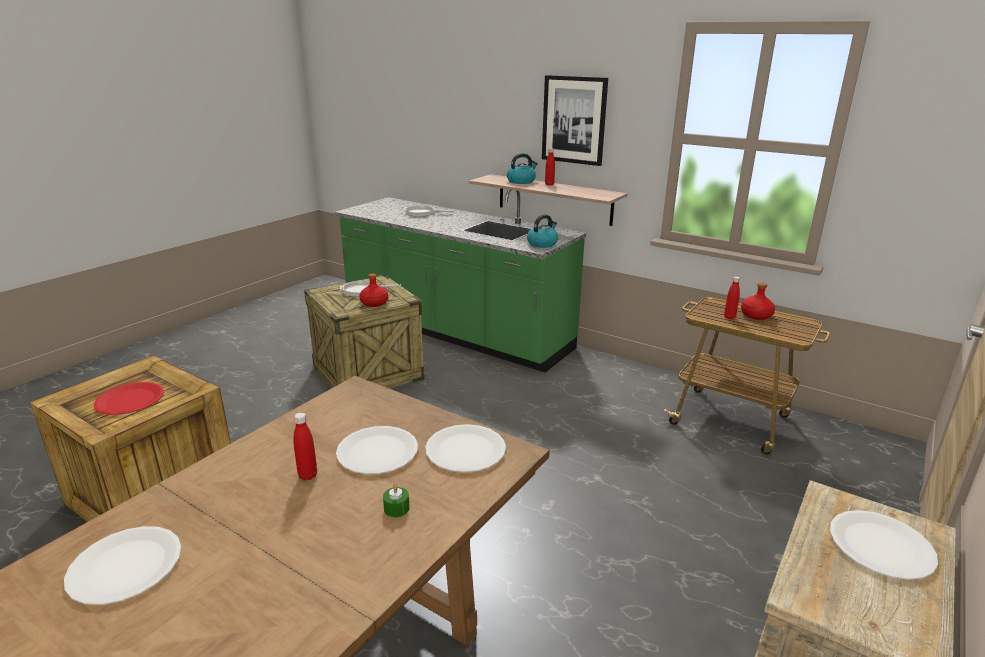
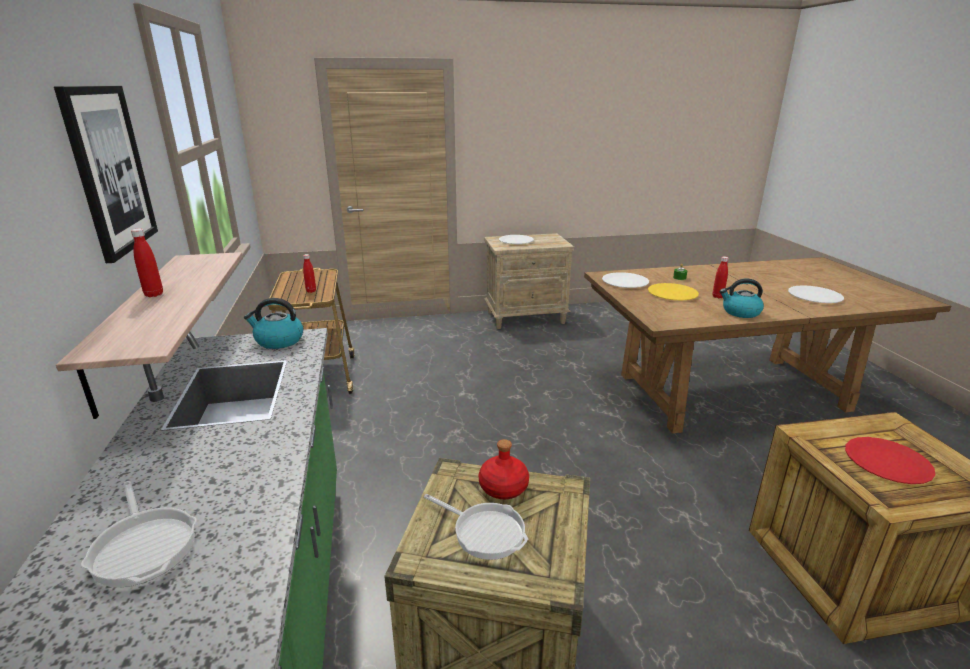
camera: 135 degrees left, 0 degrees up
white plate [336,426,418,474] -> yellow plate [648,283,699,300]
kettle [507,153,538,184] -> kettle moved to [720,279,764,318]
red bottle [741,283,775,320] -> none

